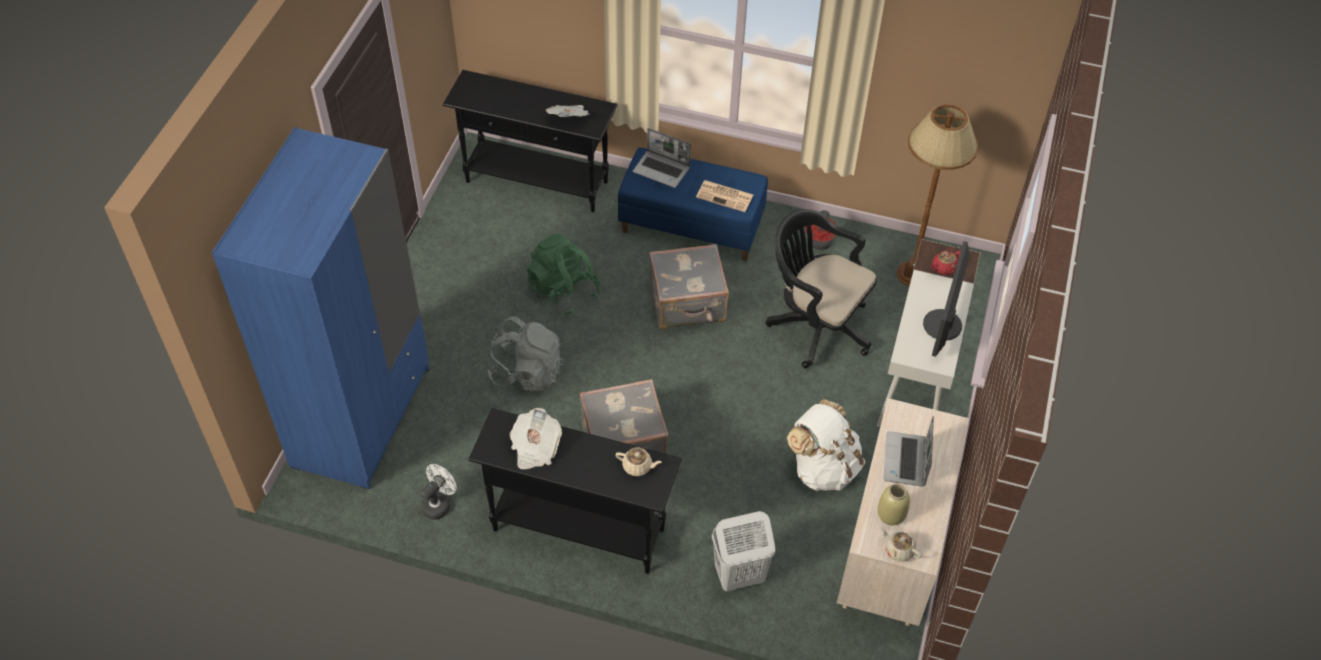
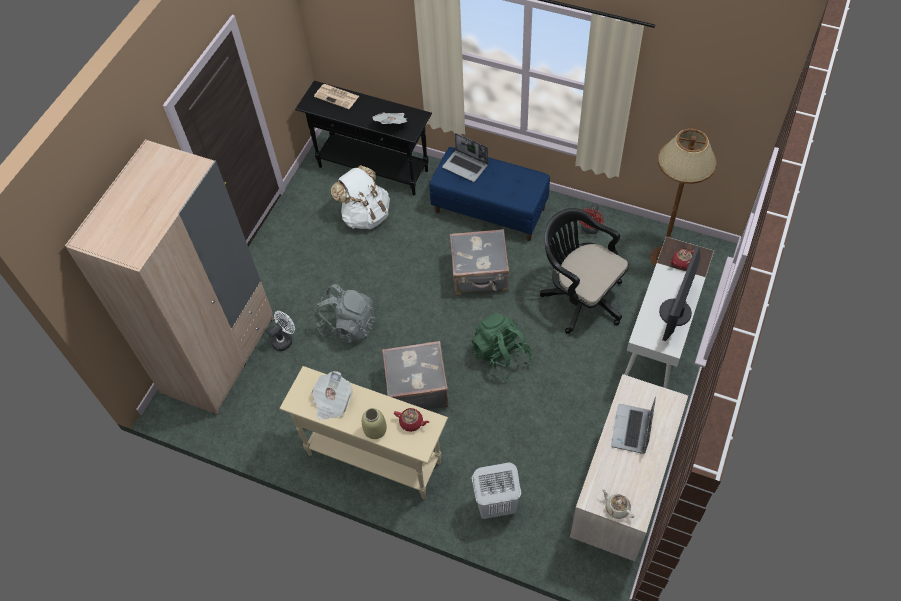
camera: 10 degrees right, 5 degrees up
blue wardrobe [212,127,430,489] -> beige wardrobe [65,139,274,415]
white fan [420,464,457,520] -> white fan moved to [268,311,295,351]
black console table [468,408,682,574] -> beige console table [279,366,448,499]
green backpack [527,234,600,315] -> green backpack moved to [472,313,533,380]
beige teapot [615,447,662,476] -> red teapot [394,408,430,432]
newspaper [696,180,753,212] -> newspaper moved to [314,84,359,109]
white backpack [787,399,865,491] -> white backpack moved to [331,165,390,229]
beige vase [877,484,910,525] -> beige vase moved to [362,408,387,439]

